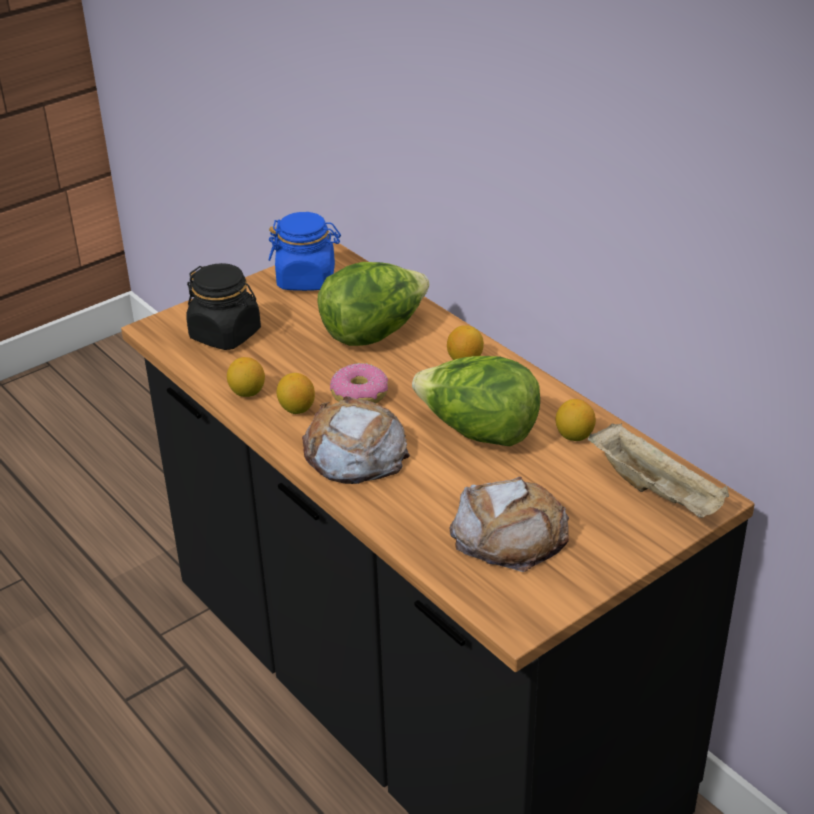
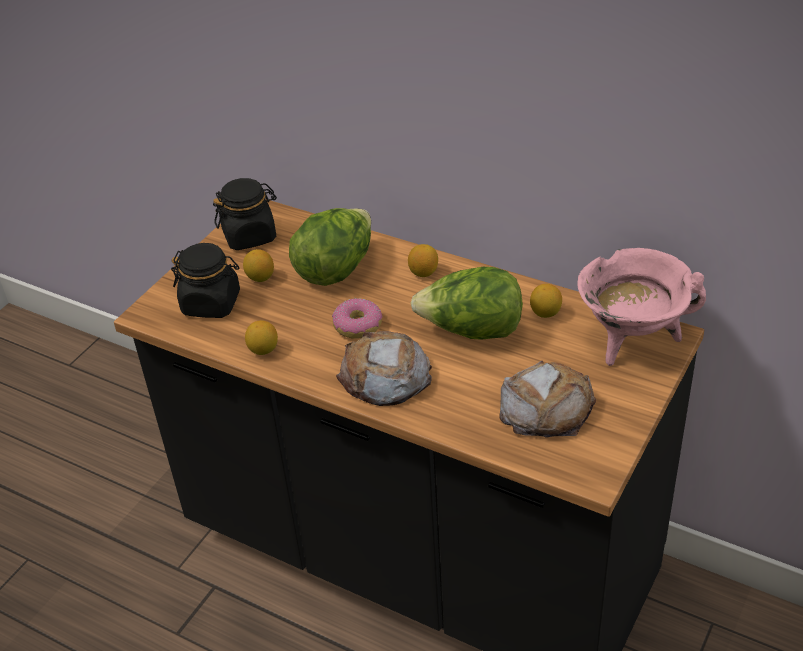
camera: 20 degrees left, 5 degrees up
blue jar [268,212,341,291] -> black jar [213,178,277,250]
lemon [276,373,315,414] -> lemon moved to [243,249,274,282]
beige tray [588,423,729,518] -> pink cooking pot [577,248,706,366]

